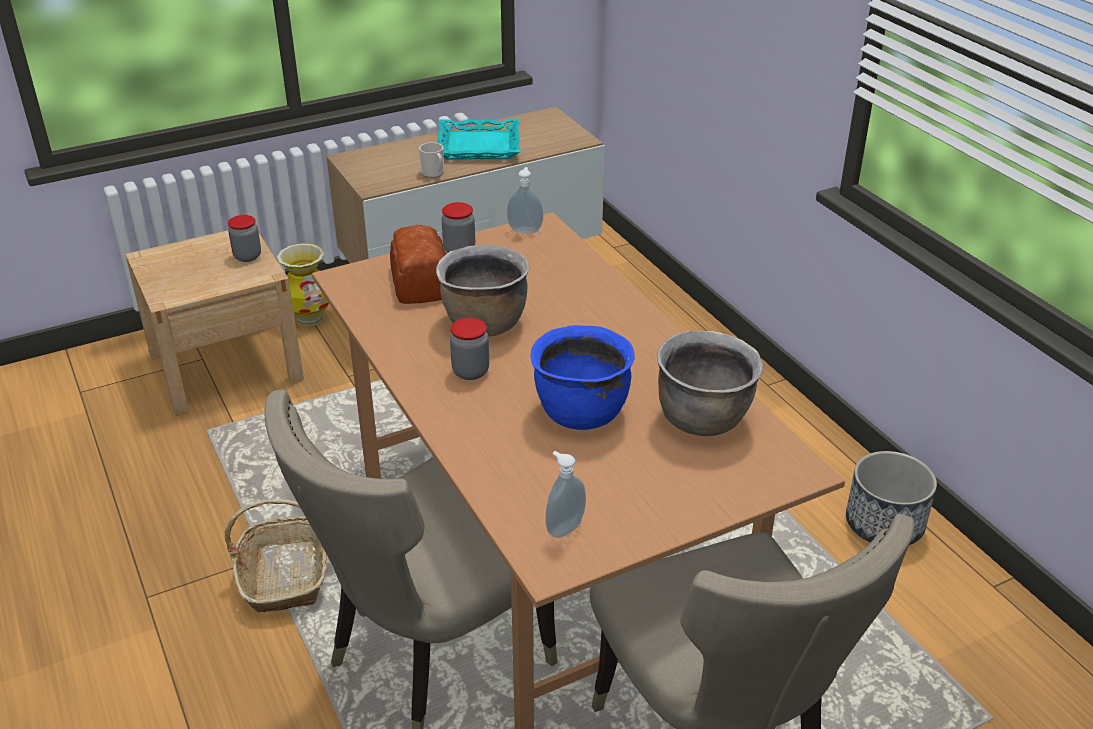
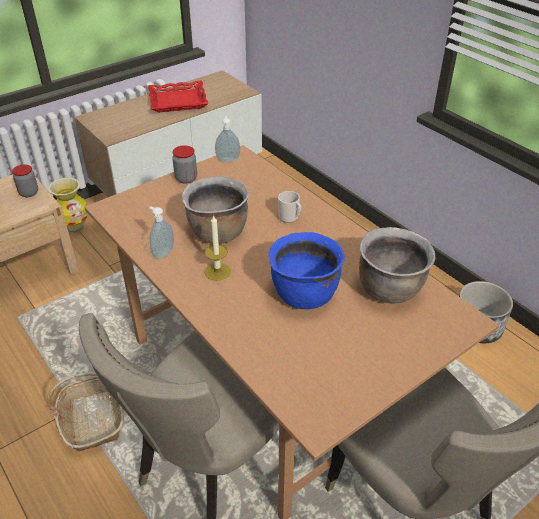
camera: 10 degrees left, 5 degrees up
bread [390,225,446,304] -> none
mug [419,142,444,178] -> mug moved to [278,191,301,223]
turquoise tray [437,119,520,159] -> red tray [148,81,209,113]
jar [450,318,489,380] -> candle [205,215,231,281]
soap dispenser [545,451,586,538] -> soap dispenser moved to [149,206,174,259]

